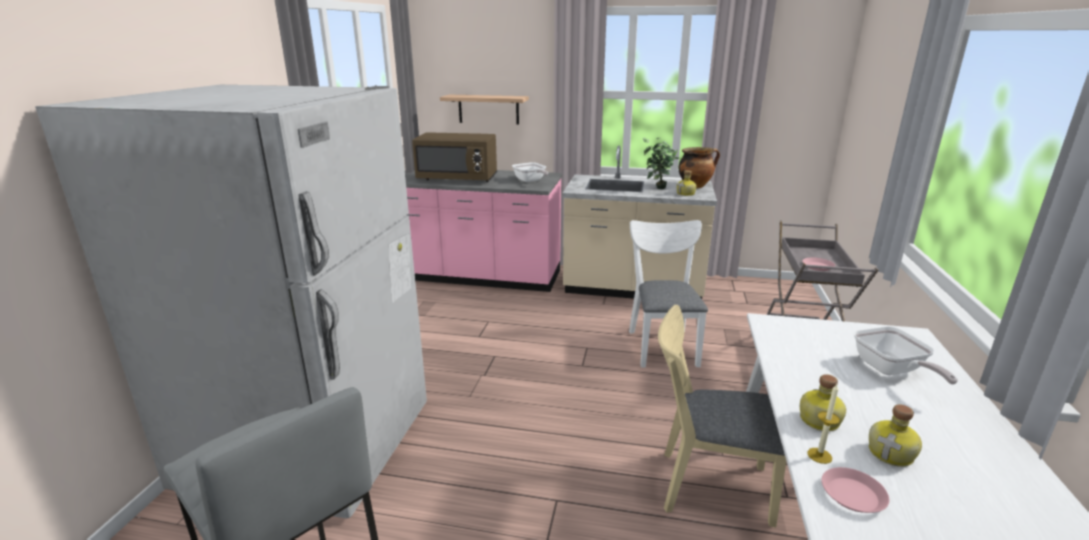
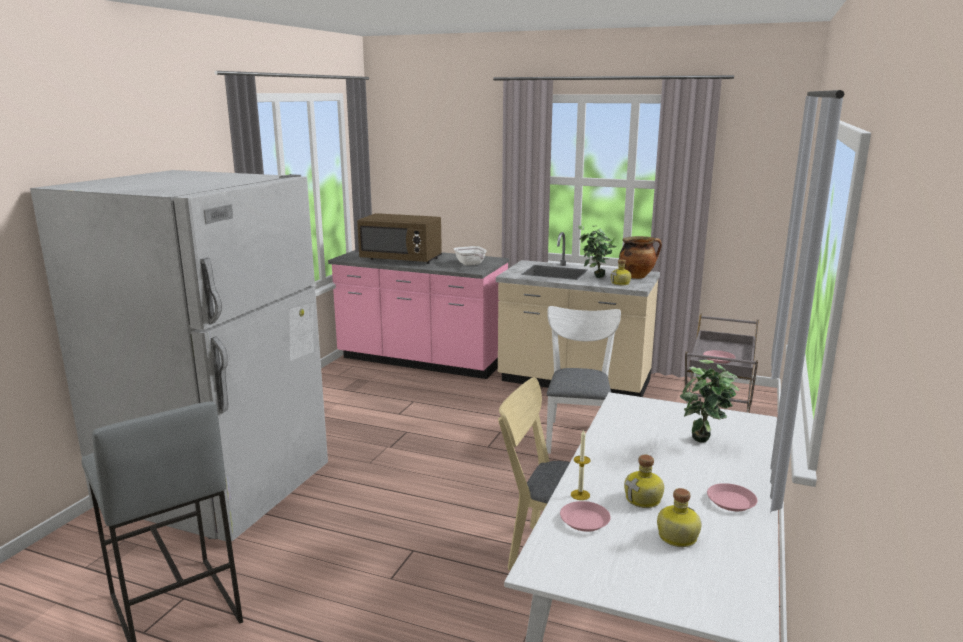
camera: 10 degrees right, 5 degrees down
shelf [440,95,529,124] -> none
bottle [800,374,846,431] -> bottle moved to [657,488,702,547]
frying pan [854,326,958,385] -> potted plant [680,360,739,443]
none -> pink plate [707,483,758,511]

